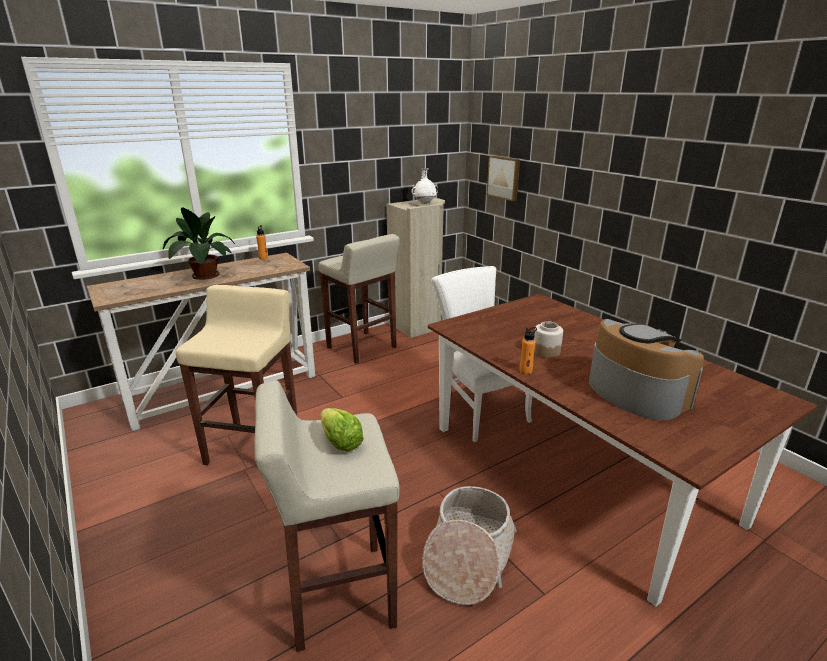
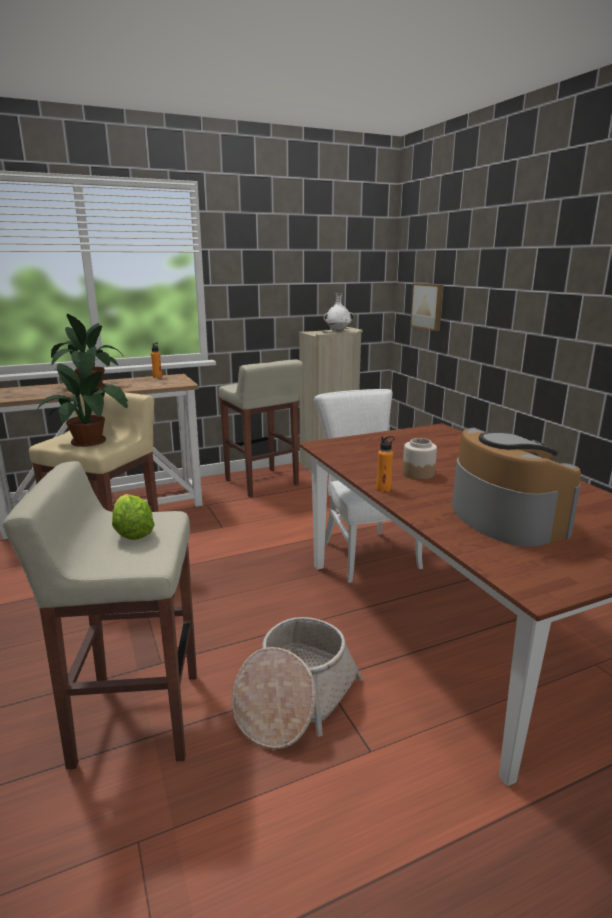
camera: 10 degrees right, 5 degrees down
none -> potted plant [34,346,129,447]

